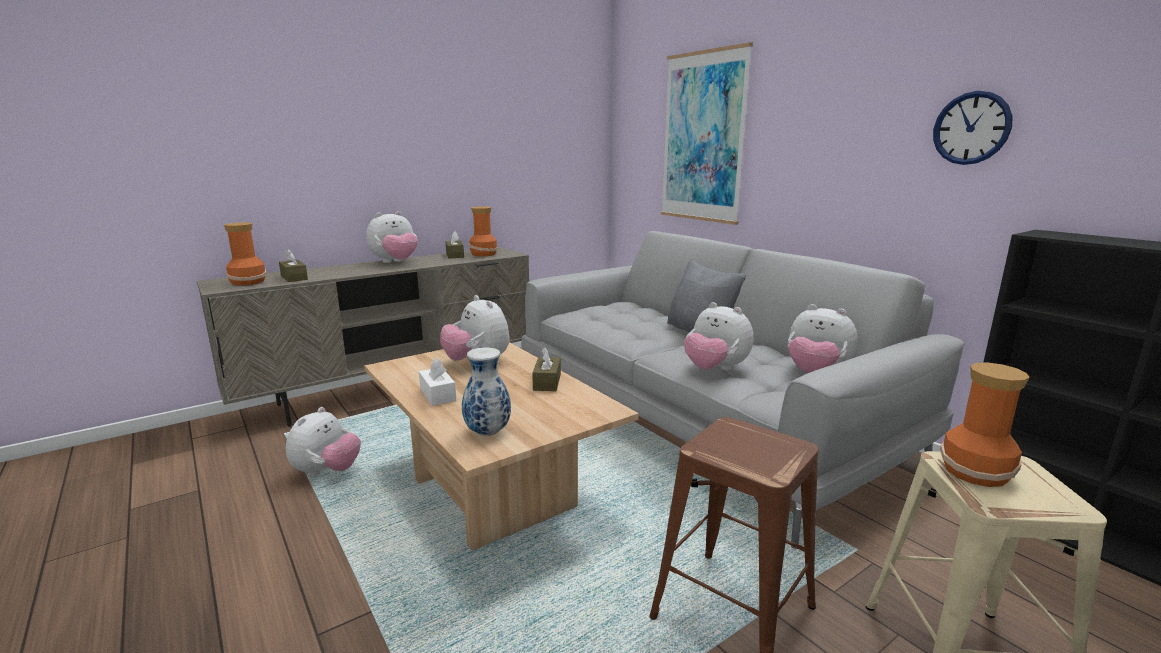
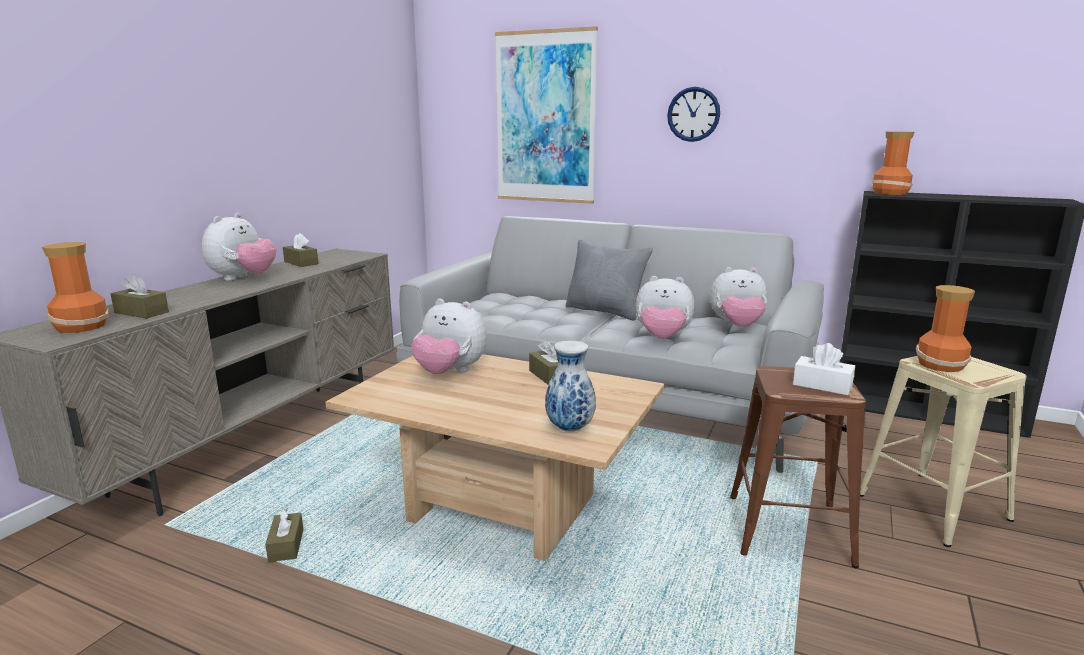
camera: 30 degrees left, 0 degrees up
plush toy [286,407,361,476] -> brown tissue box [265,507,303,563]
white tissue box [419,358,456,406] -> white tissue box moved to [793,343,855,395]
vase [469,206,498,257] -> vase moved to [872,132,914,195]
wall clock [933,91,1013,165] -> wall clock moved to [667,87,720,142]

